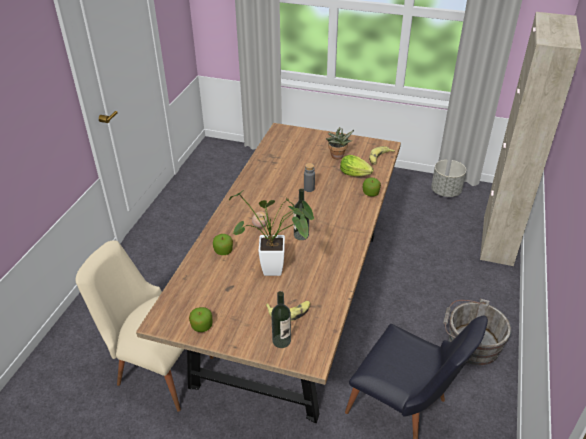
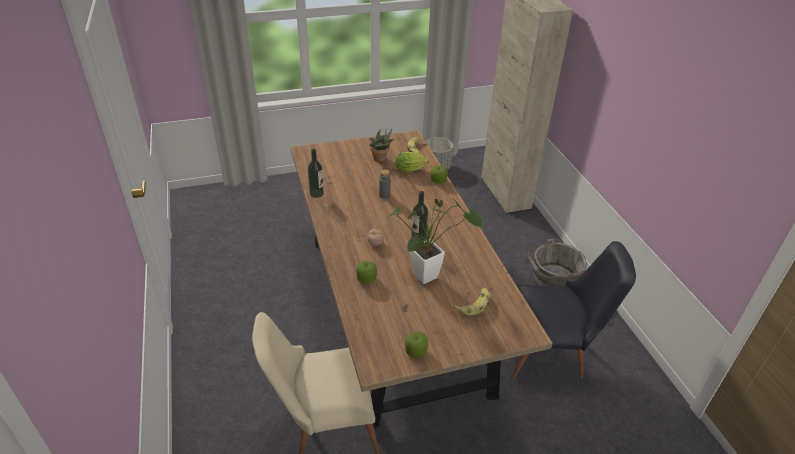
camera: 35 degrees left, 0 degrees up
bottle [271,291,291,348] -> bottle moved to [308,149,324,198]

